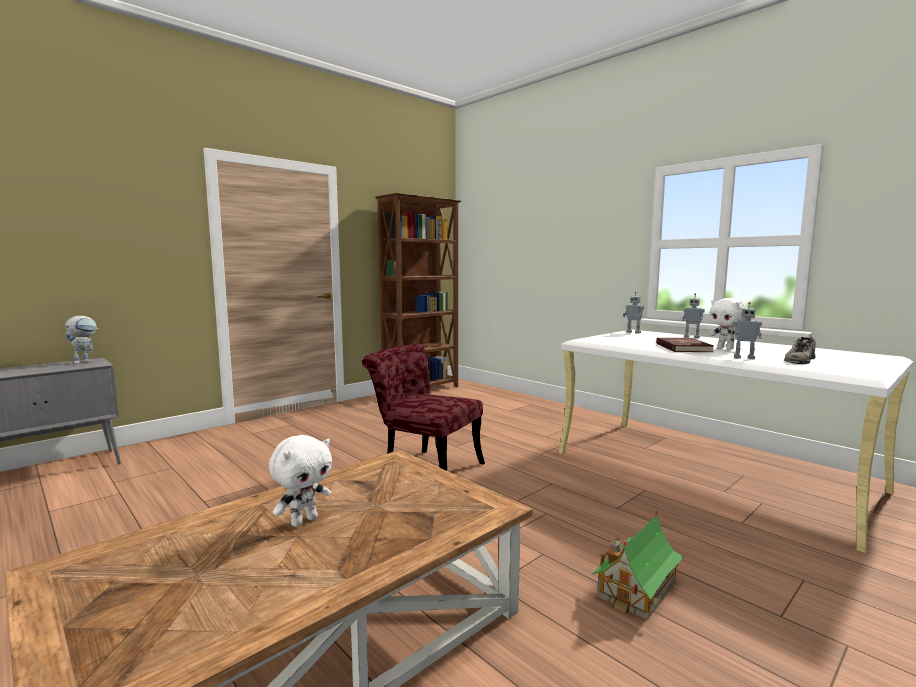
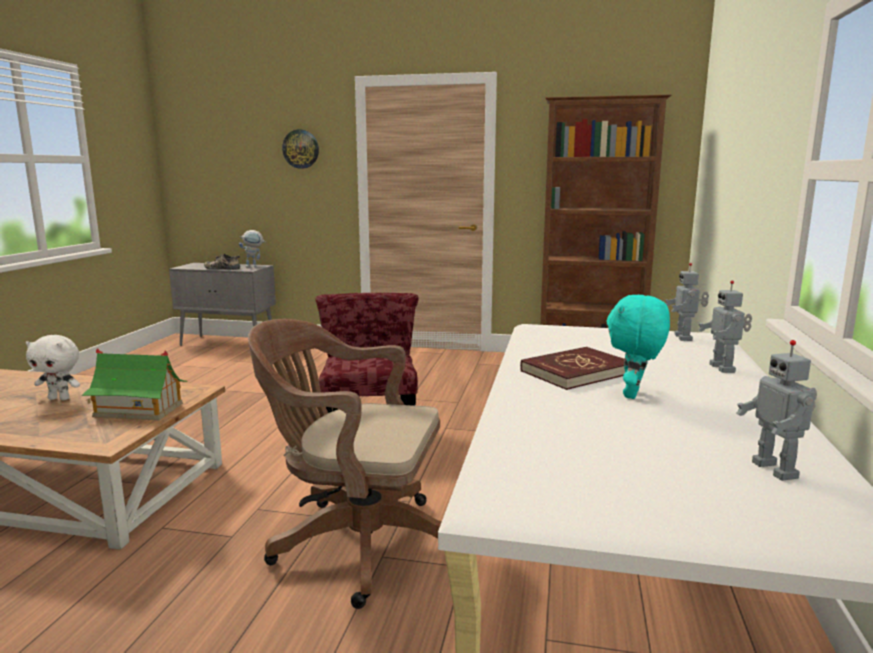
camera: 55 degrees right, 5 degrees up
toy house [592,510,684,620] -> toy house moved to [82,348,187,420]
white plush toy [709,298,747,350] -> turquoise plush toy [607,295,670,399]
toy robot [733,302,762,359] -> toy robot moved to [736,340,817,481]
shoe [784,337,816,364] -> shoe moved to [204,254,240,270]
none -> brown office chair [248,319,442,609]
none -> wall clock [282,129,319,169]

